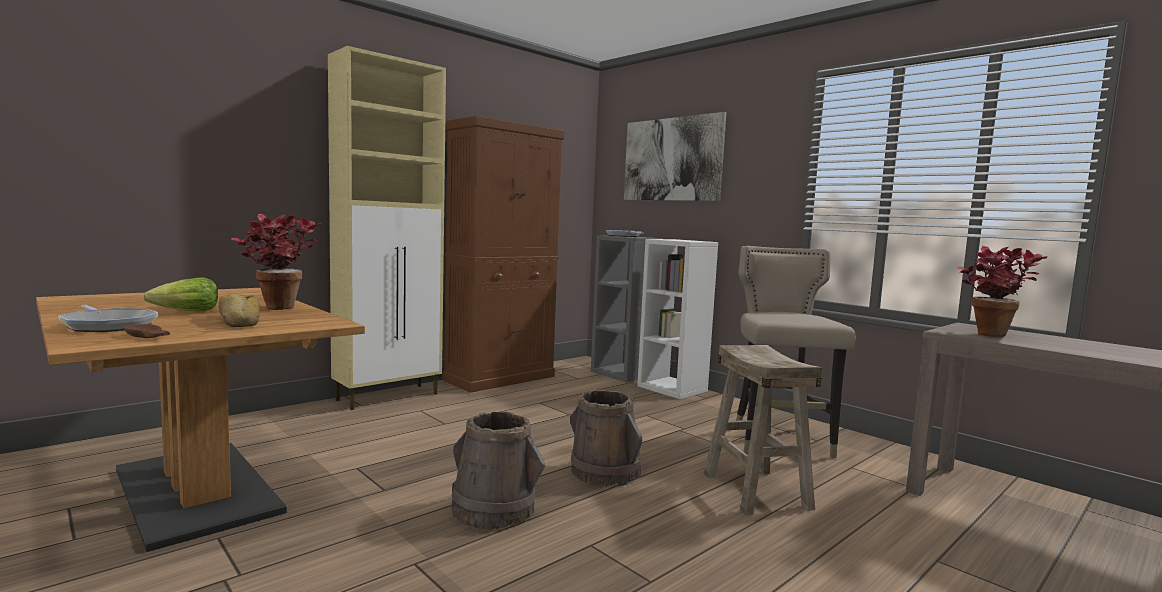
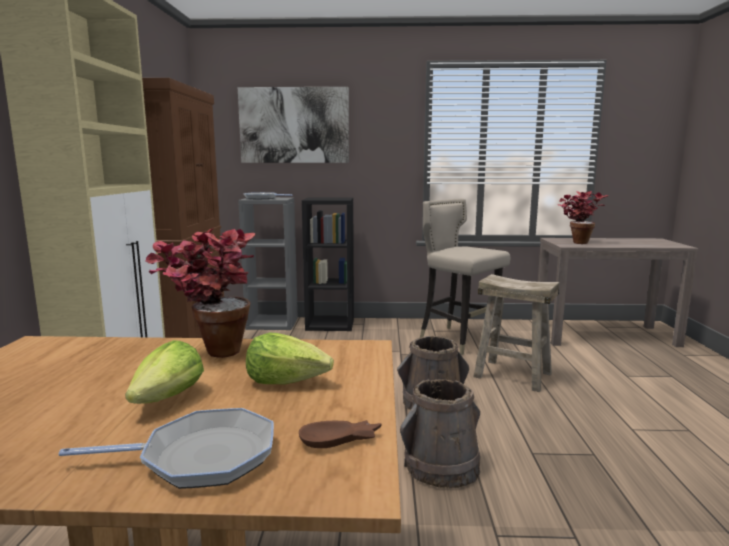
camera: 45 degrees left, 5 degrees up
bread [218,294,260,327] -> lettuce [246,332,334,385]
white bookcase [637,239,718,399] -> black bookcase [302,198,354,331]

